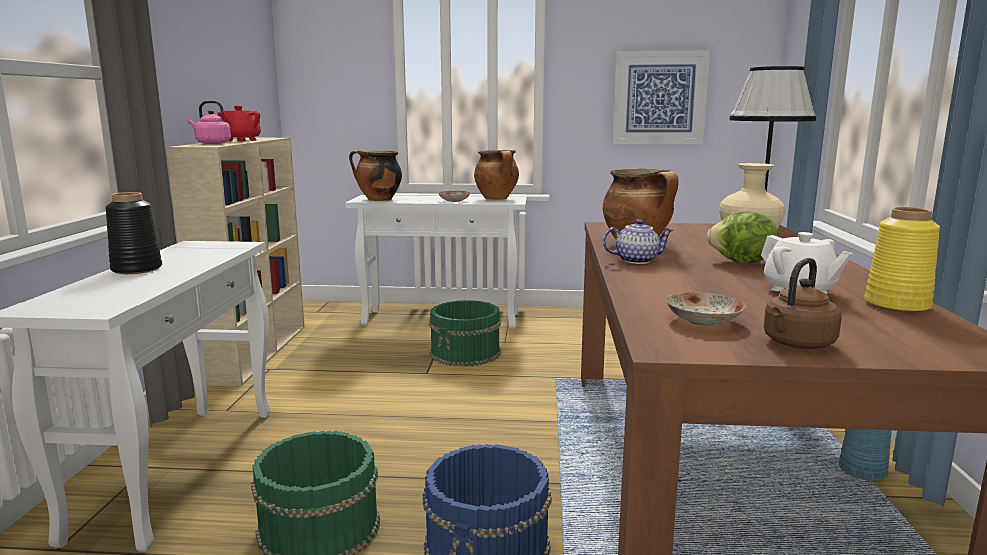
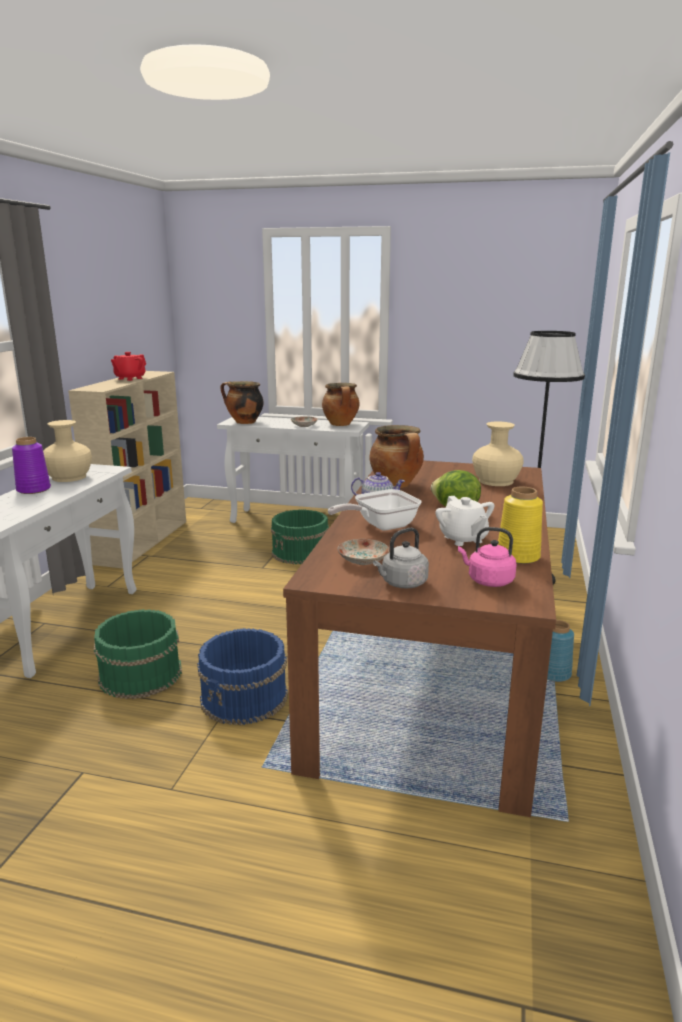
camera: 10 degrees right, 5 degrees up
black vase [105,192,162,274] -> purple vase [12,437,51,494]
pink kettle [188,101,231,144] -> pink kettle moved to [458,527,516,587]
picture [613,51,710,144] -> none
brown kettle [764,258,842,349] -> grey kettle [373,528,429,589]
none -> beige vase [43,420,92,482]
none -> frying pan [328,489,422,531]

